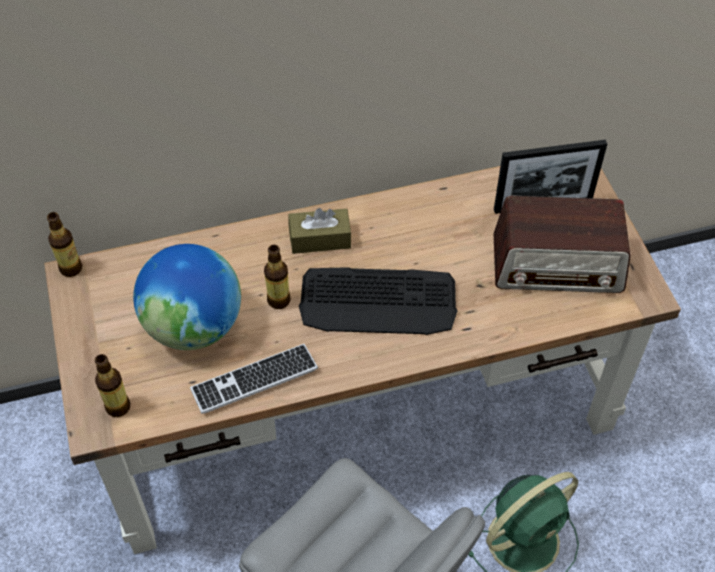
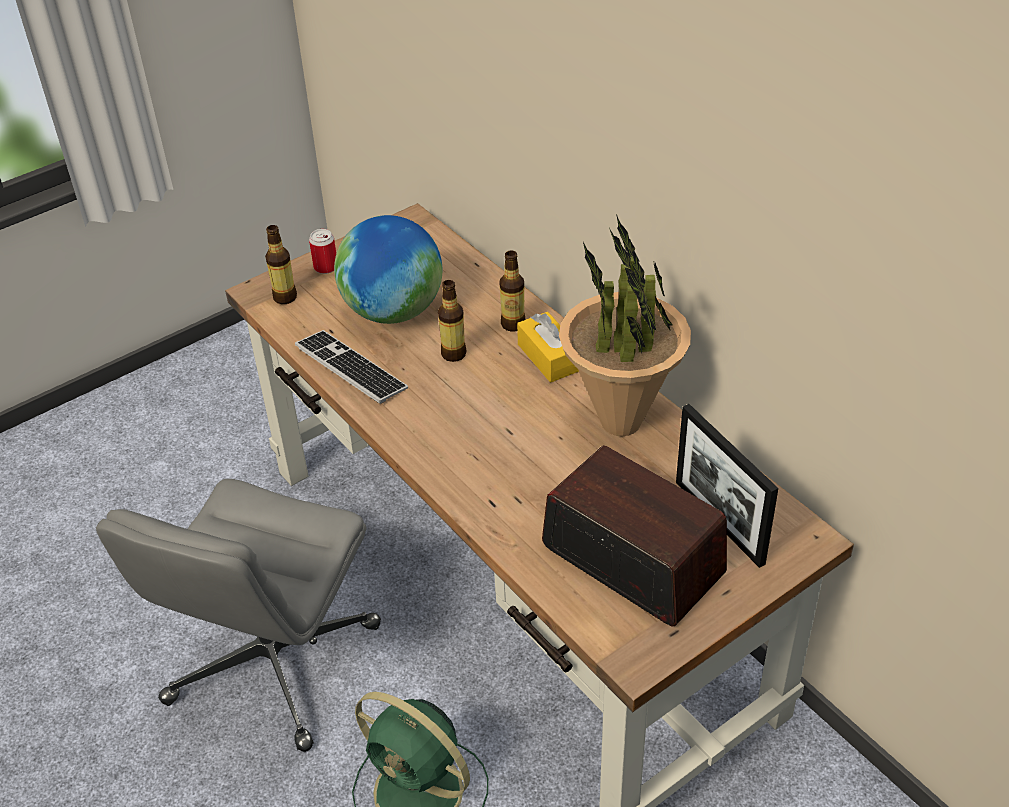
camera: 70 degrees right, 10 degrees down
bottle [47,212,82,277] -> bottle moved to [499,250,525,331]
brown tissue box [289,208,351,254] -> yellow tissue box [517,312,579,383]
keyboard [299,267,458,335] -> none
radio [493,196,631,293] -> radio turned 150 degrees clockwise [542,445,727,627]
none -> can [309,229,336,274]
none -> potted plant [559,214,691,436]

